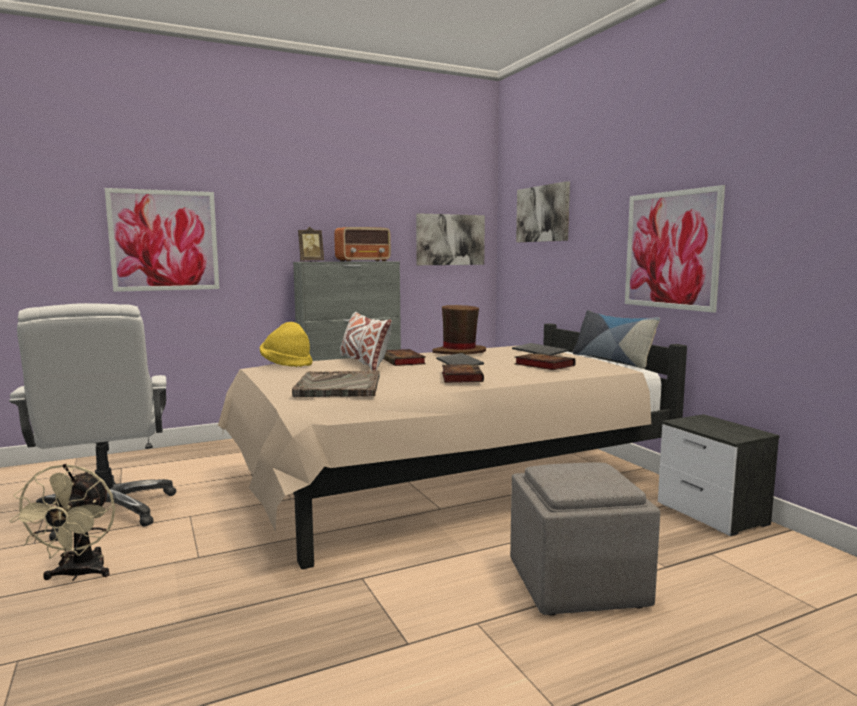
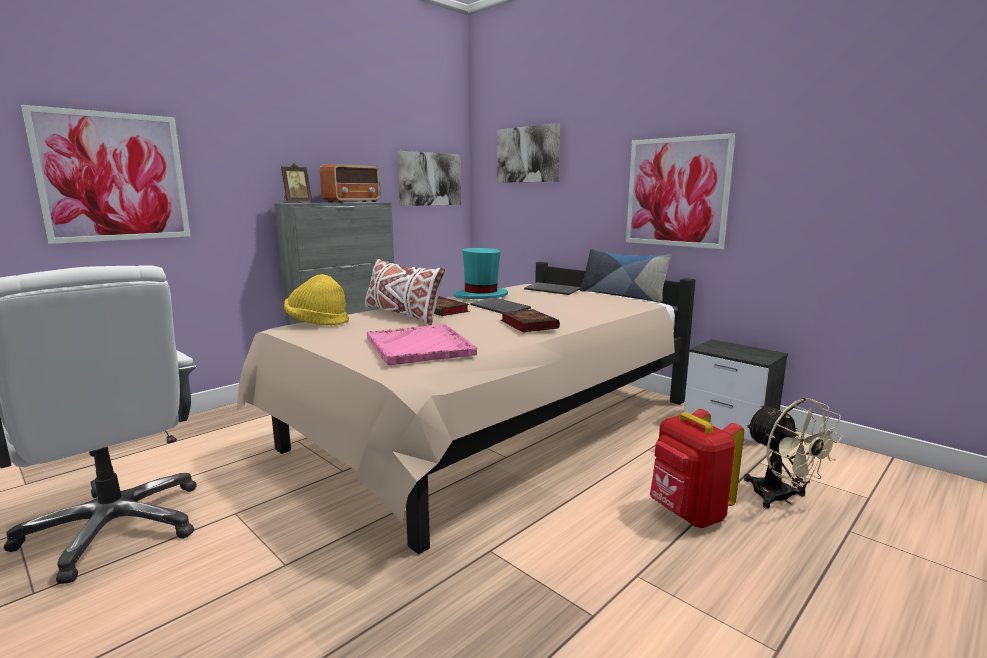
camera: 20 degrees left, 5 degrees up
beige fan [9,464,115,581] -> beige fan moved to [744,398,843,509]
grey tray [292,370,380,397] -> pink tray [367,324,477,365]
brown hat [432,305,486,354] -> turquoise hat [453,248,508,299]
grey ottoman [510,462,660,616] -> red backpack [650,409,744,528]
book [514,353,576,370] -> none

